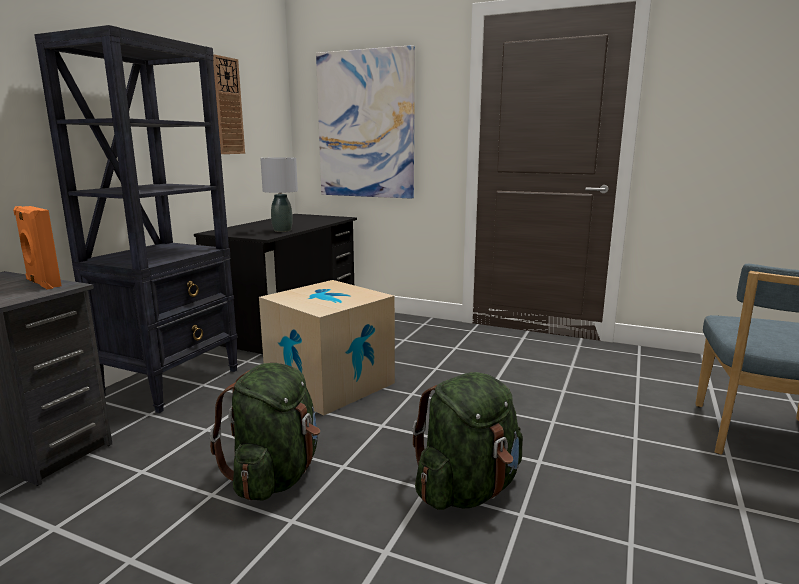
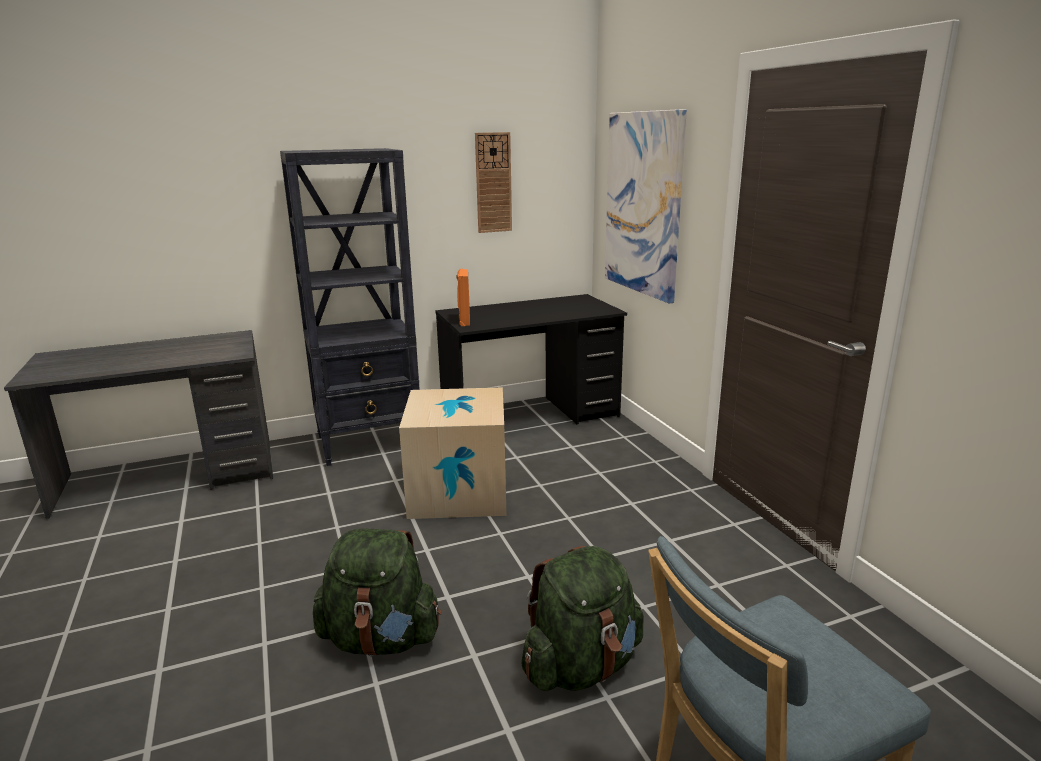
camera: 45 degrees right, 5 degrees up
orange speaker [13,206,62,289] -> orange speaker moved to [456,269,470,326]
green backpack [210,363,320,500] -> green backpack moved to [521,546,644,691]
grey table lamp [260,157,298,232] -> none

